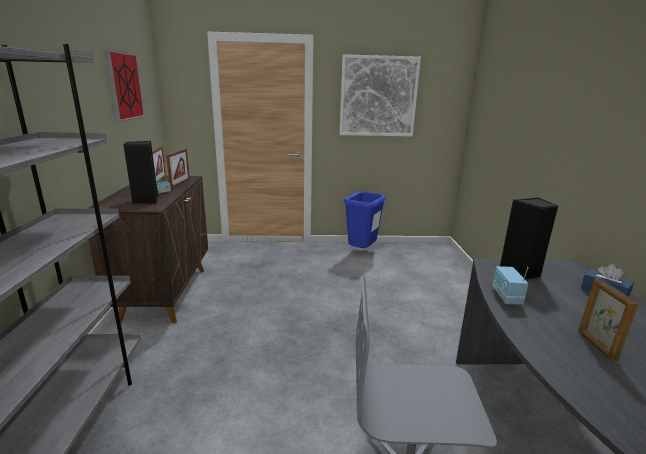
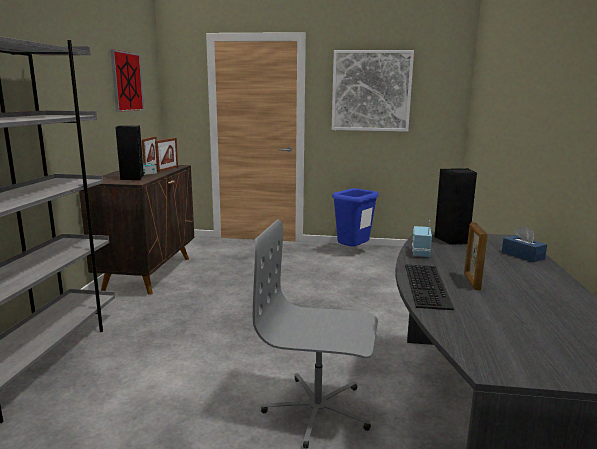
camera: 10 degrees right, 5 degrees down
none -> keyboard [405,264,454,310]

